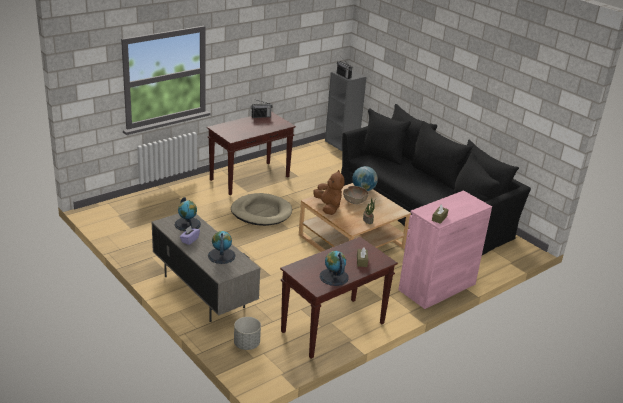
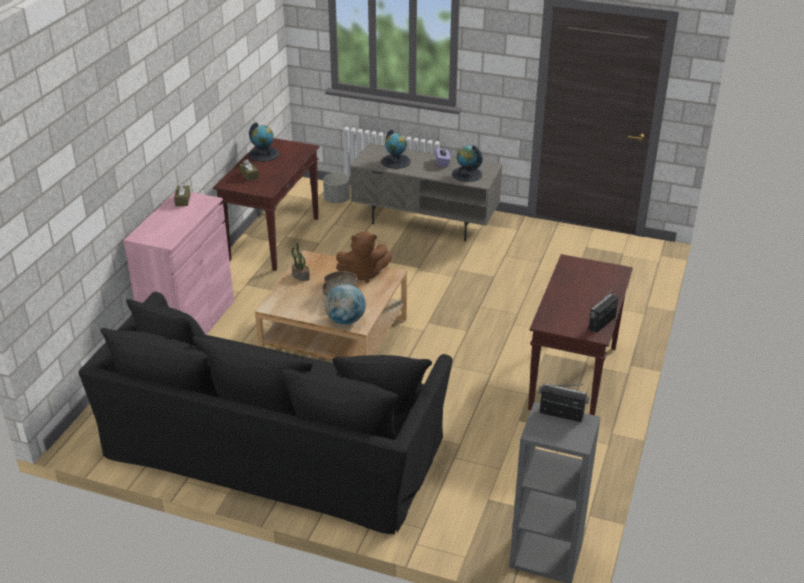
camera: 150 degrees right, 5 degrees up
beige dog bed [231,193,292,226] -> none
brown plush toy [313,170,345,215] -> brown plush toy turned 45 degrees counterclockwise [336,231,392,283]

